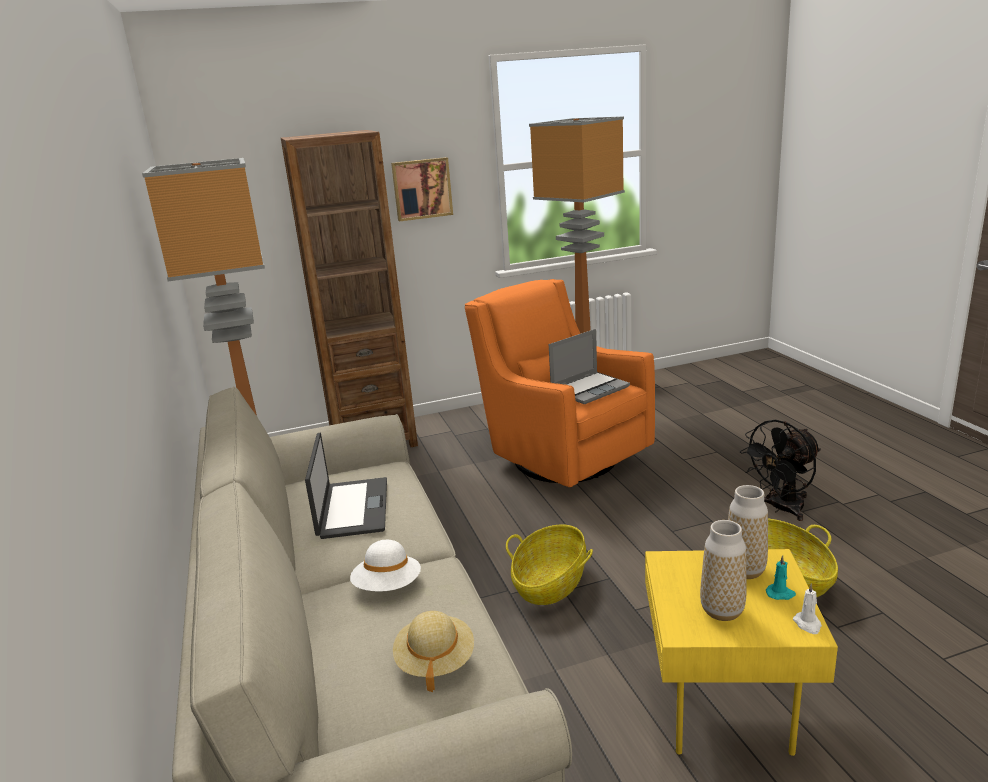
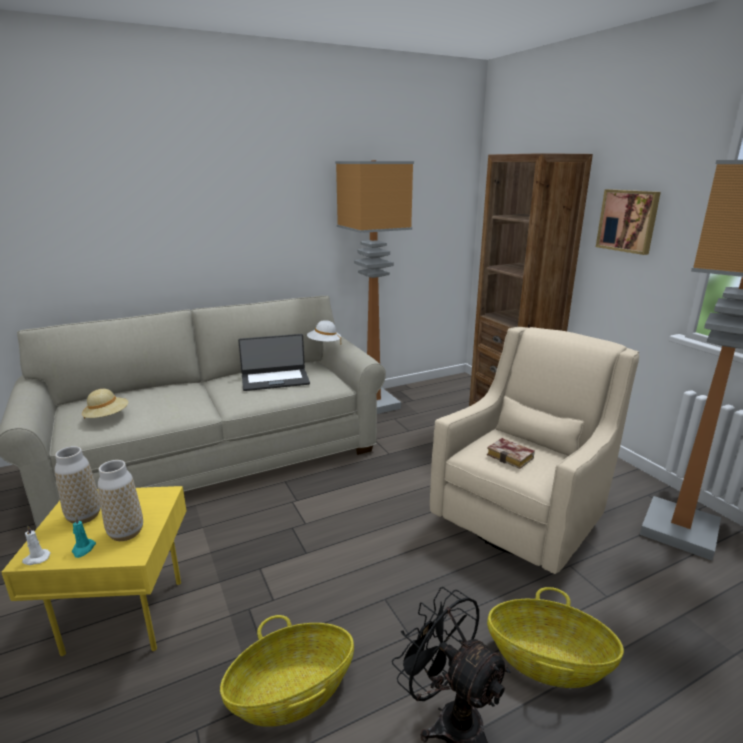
camera: 80 degrees right, 0 degrees up
white hat [350,540,421,592] -> white hat moved to [307,320,341,345]
orange armchair [465,279,655,487] -> beige armchair [430,327,639,574]
basket [506,524,593,605] -> basket moved to [487,587,624,688]
laptop [549,329,630,404] -> book [487,438,535,469]

